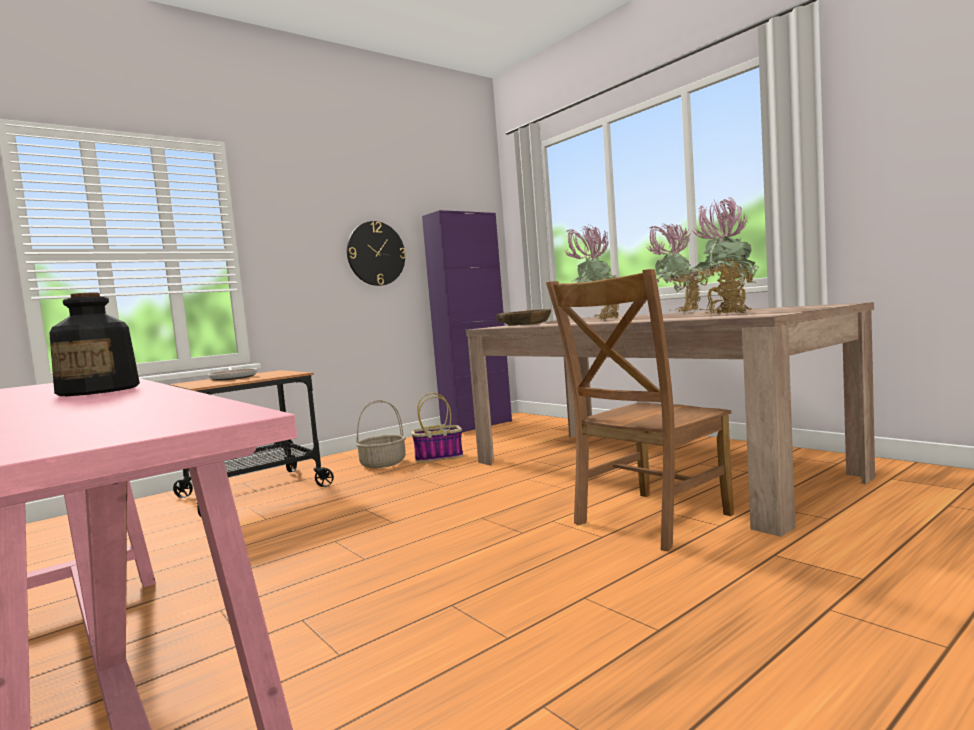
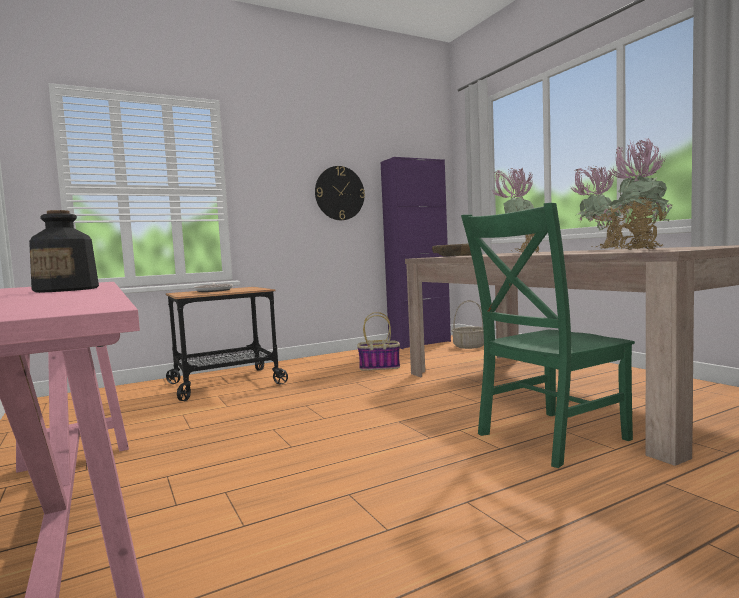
camera: 10 degrees right, 0 degrees up
basket [356,400,406,468] -> basket moved to [452,300,484,349]
brown chair [546,269,734,551] -> green chair [461,203,635,468]

